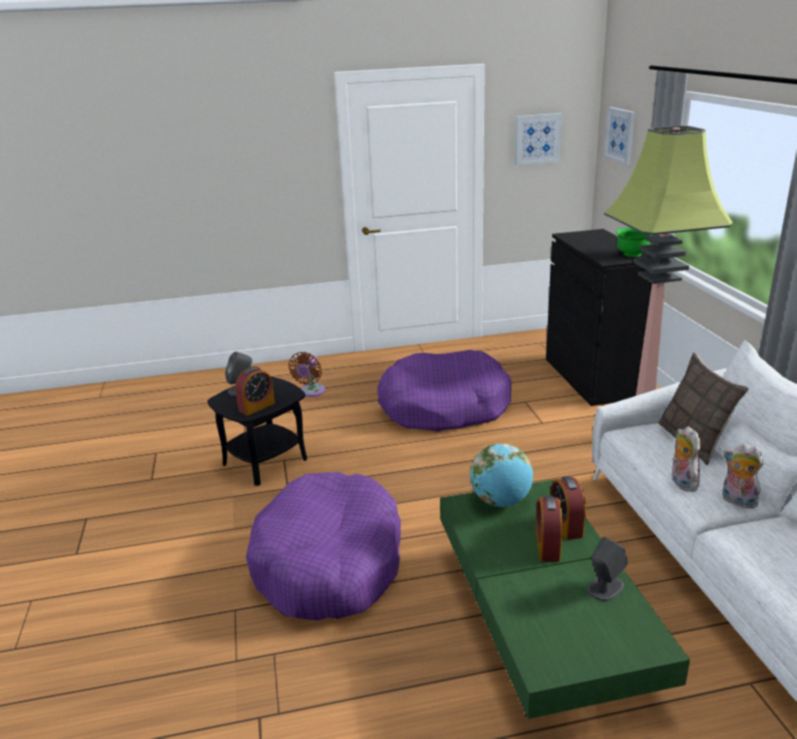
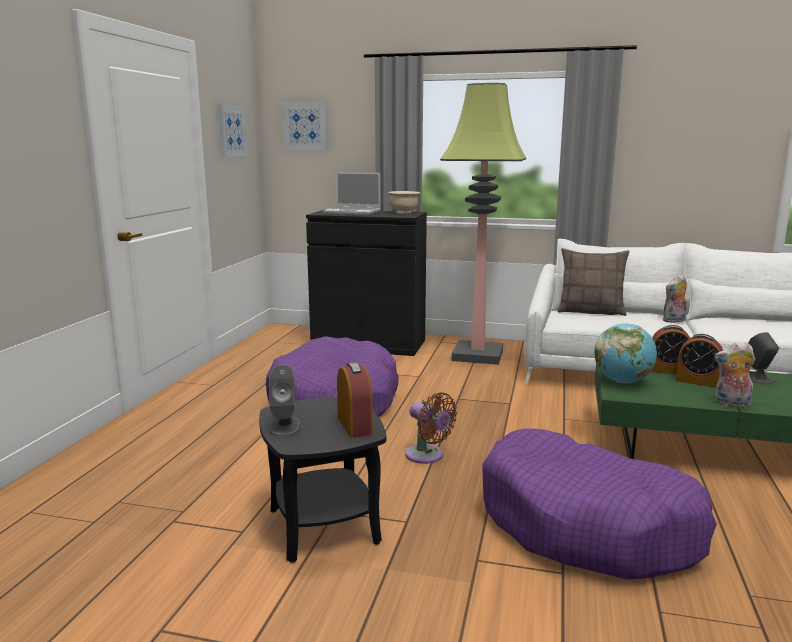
camera: 65 degrees left, 10 degrees down
brown fan [288,352,325,397] -> brown fan moved to [405,392,457,464]
green bowl [616,228,652,257] -> beige bowl [388,191,420,214]
plush toy [672,426,700,492] -> plush toy moved to [714,342,755,408]
none -> laptop [323,172,381,215]

